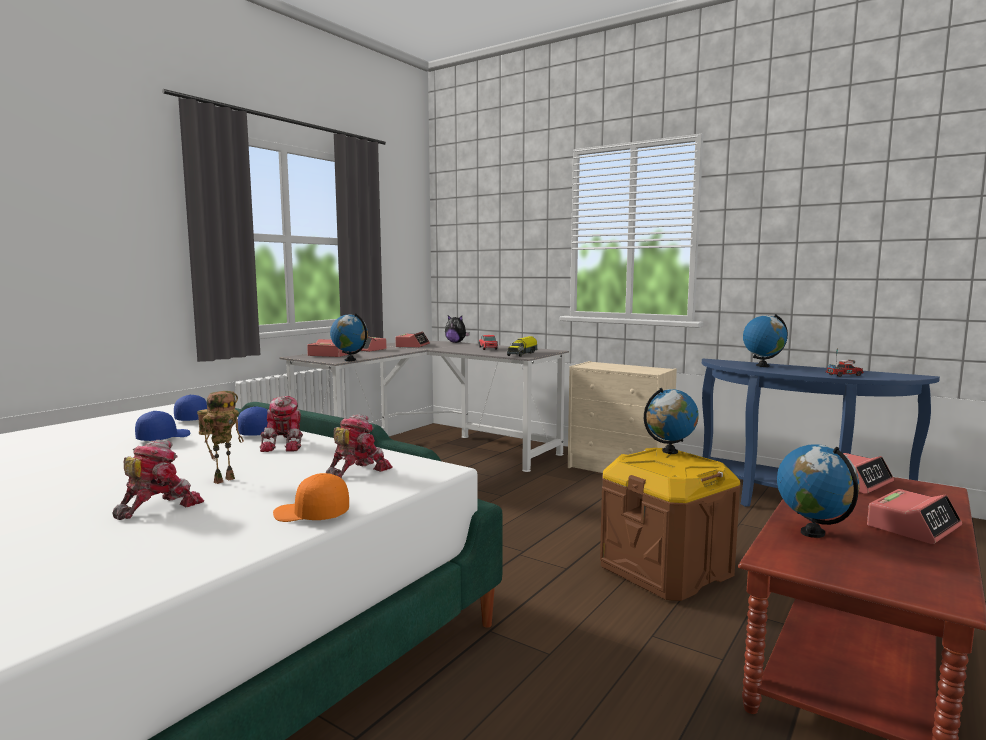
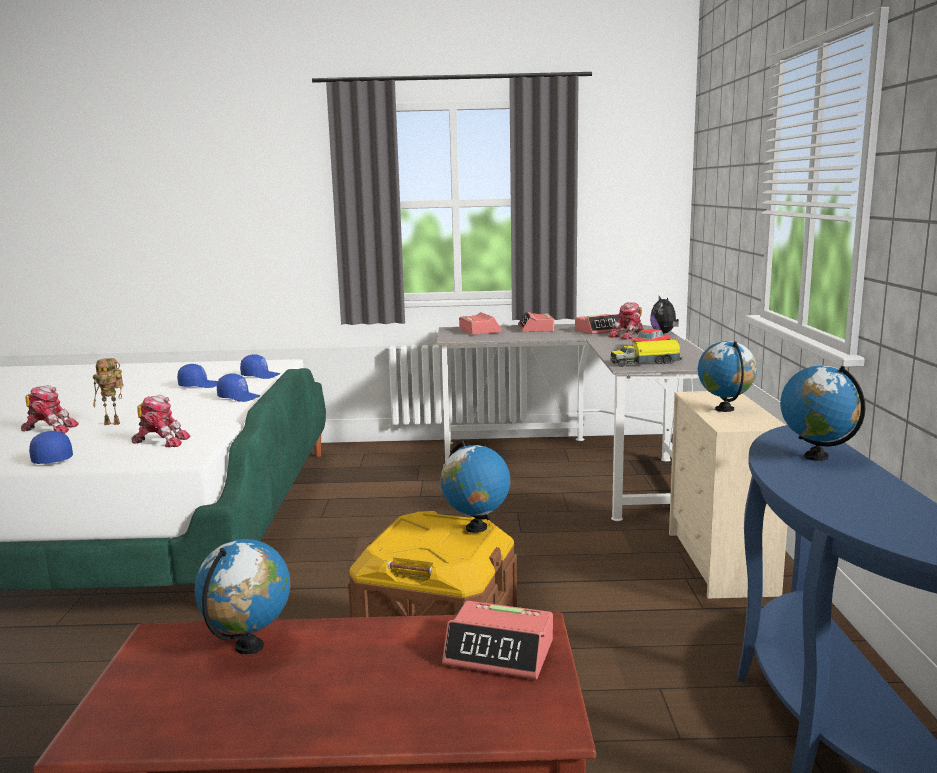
camera: 55 degrees right, 5 degrees up
toy robot [260,396,303,452] -> toy robot moved to [608,302,644,340]
orange cap [273,473,349,522] -> blue cap [29,431,73,464]
globe [330,313,368,361] -> globe moved to [698,341,757,412]
toy truck [826,348,863,377] -> none
alarm clock [867,489,962,544] -> none

